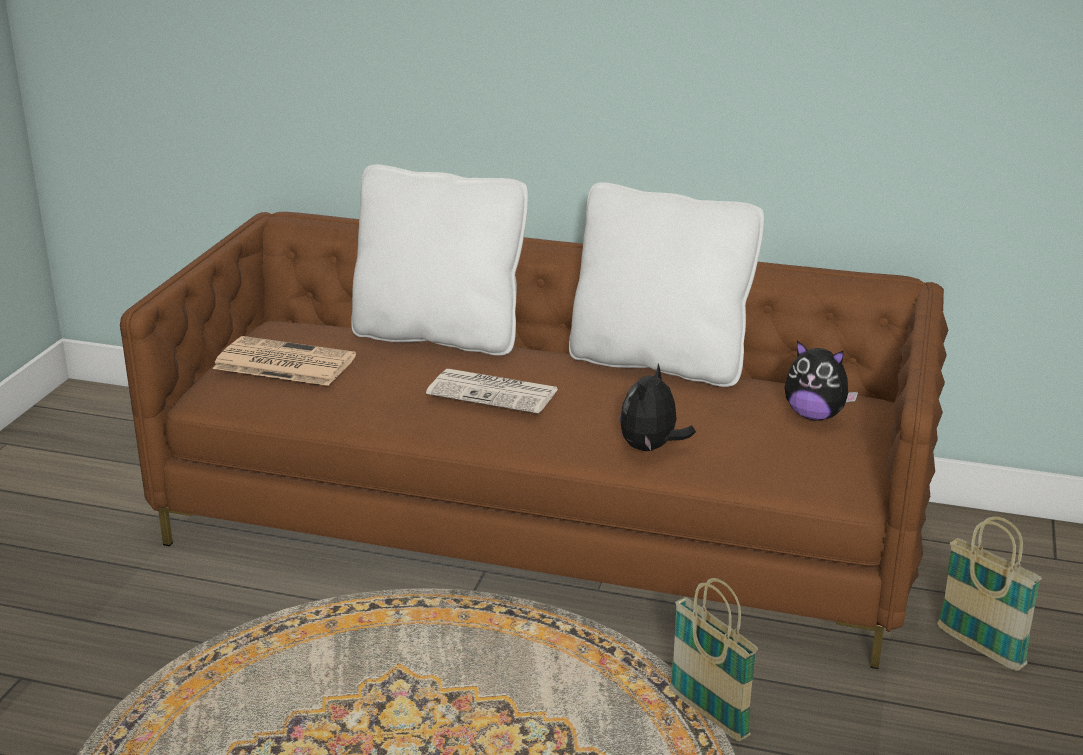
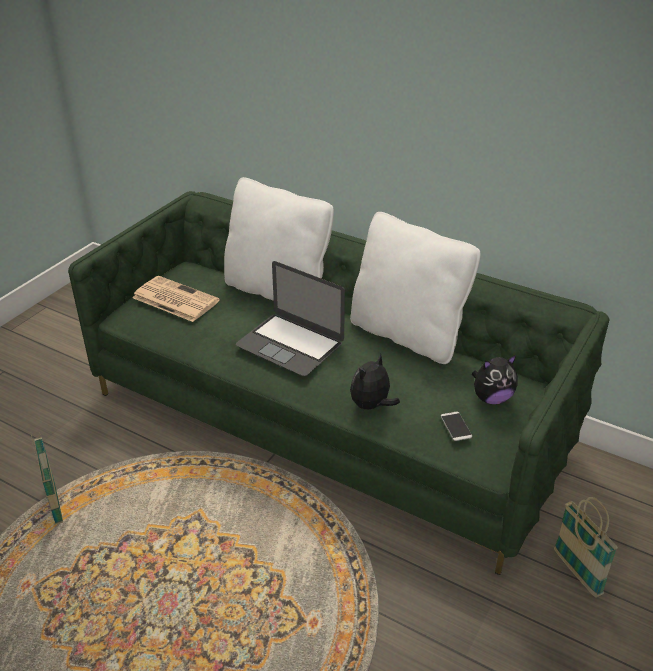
camera: 15 degrees right, 10 degrees up
brown sofa [120,212,948,669] -> green sofa [68,191,609,575]
newspaper [426,369,558,414] -> laptop [236,261,345,376]
basket [669,578,758,741] -> basket moved to [31,433,63,525]
plush toy [785,340,858,421] -> plush toy turned 60 degrees counterclockwise [472,355,518,404]
none -> phone [441,412,472,441]

